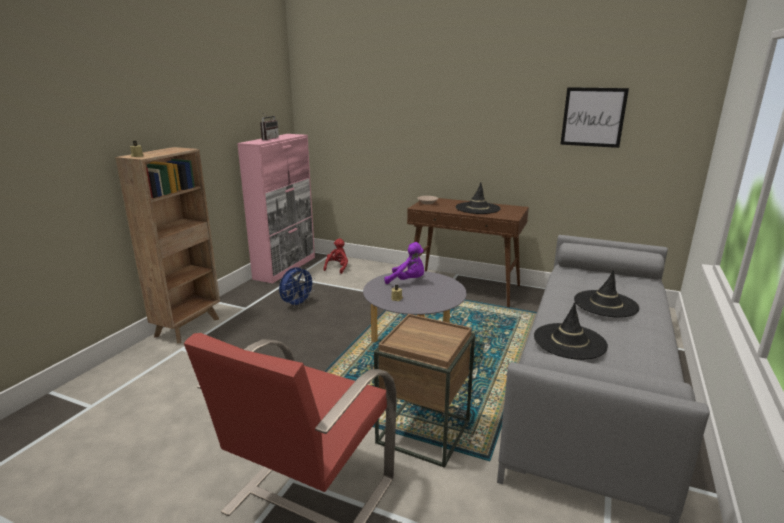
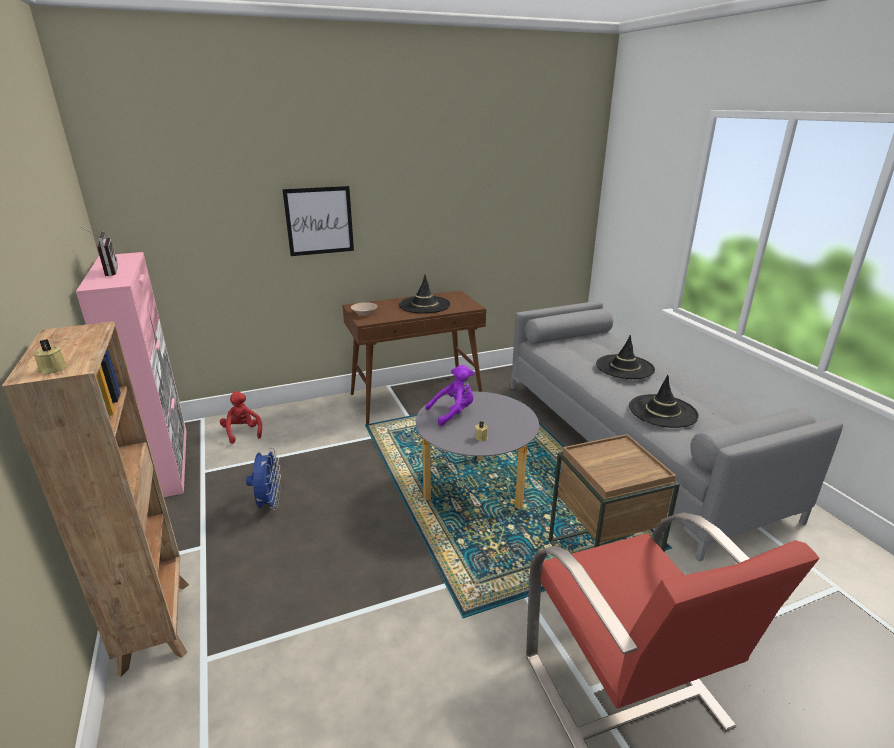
camera: 45 degrees left, 5 degrees up
picture [560,87,629,148] -> picture moved to [282,186,354,256]

